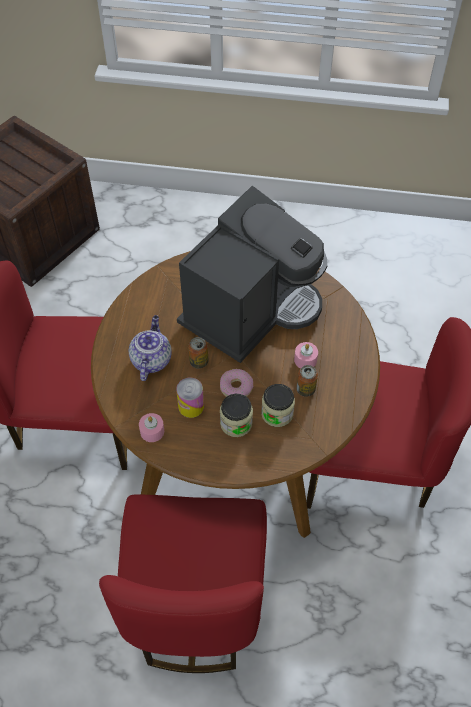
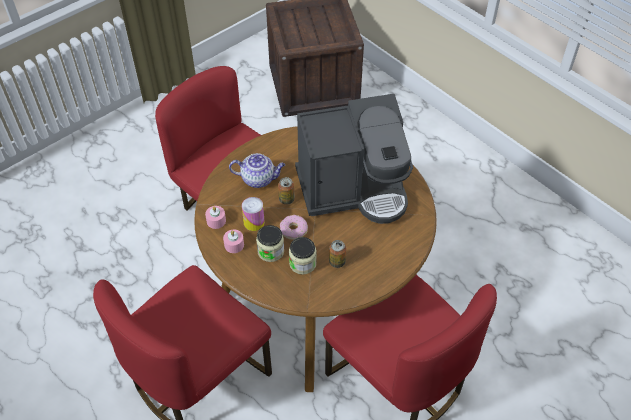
camera: 40 degrees right, 5 degrees down
teapot [129,315,172,381] -> teapot turned 45 degrees clockwise [229,153,285,188]
pink candle [294,342,318,368] -> pink candle moved to [223,230,244,253]

